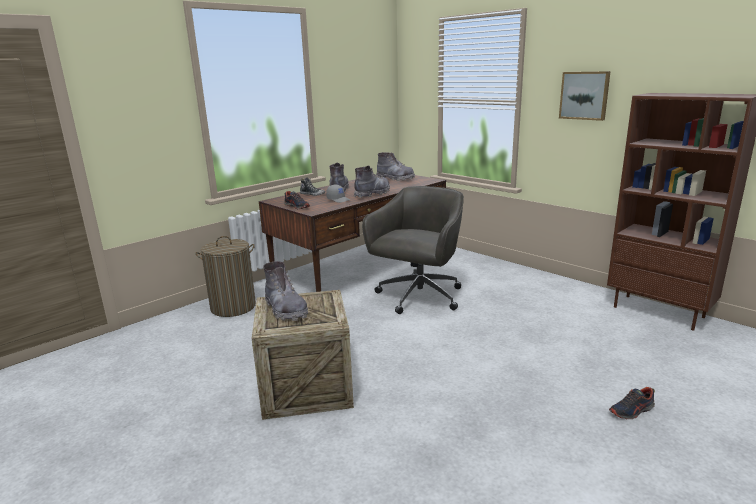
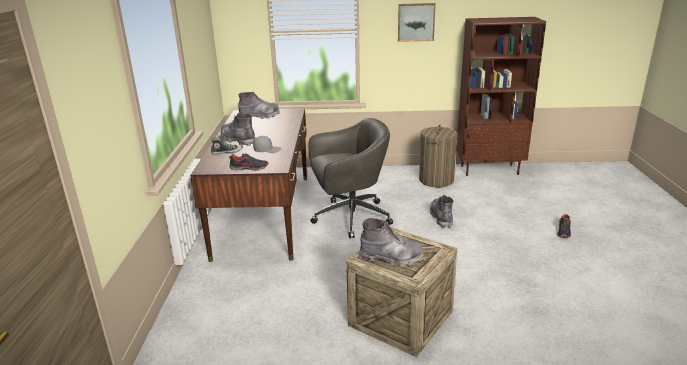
camera: 45 degrees left, 5 degrees up
laundry basket [195,236,256,317] -> laundry basket moved to [419,125,457,188]
grey boot [354,165,390,198] -> grey boot moved to [430,195,453,228]
grey office chair [362,186,464,314] -> grey office chair turned 90 degrees clockwise [308,118,393,238]

